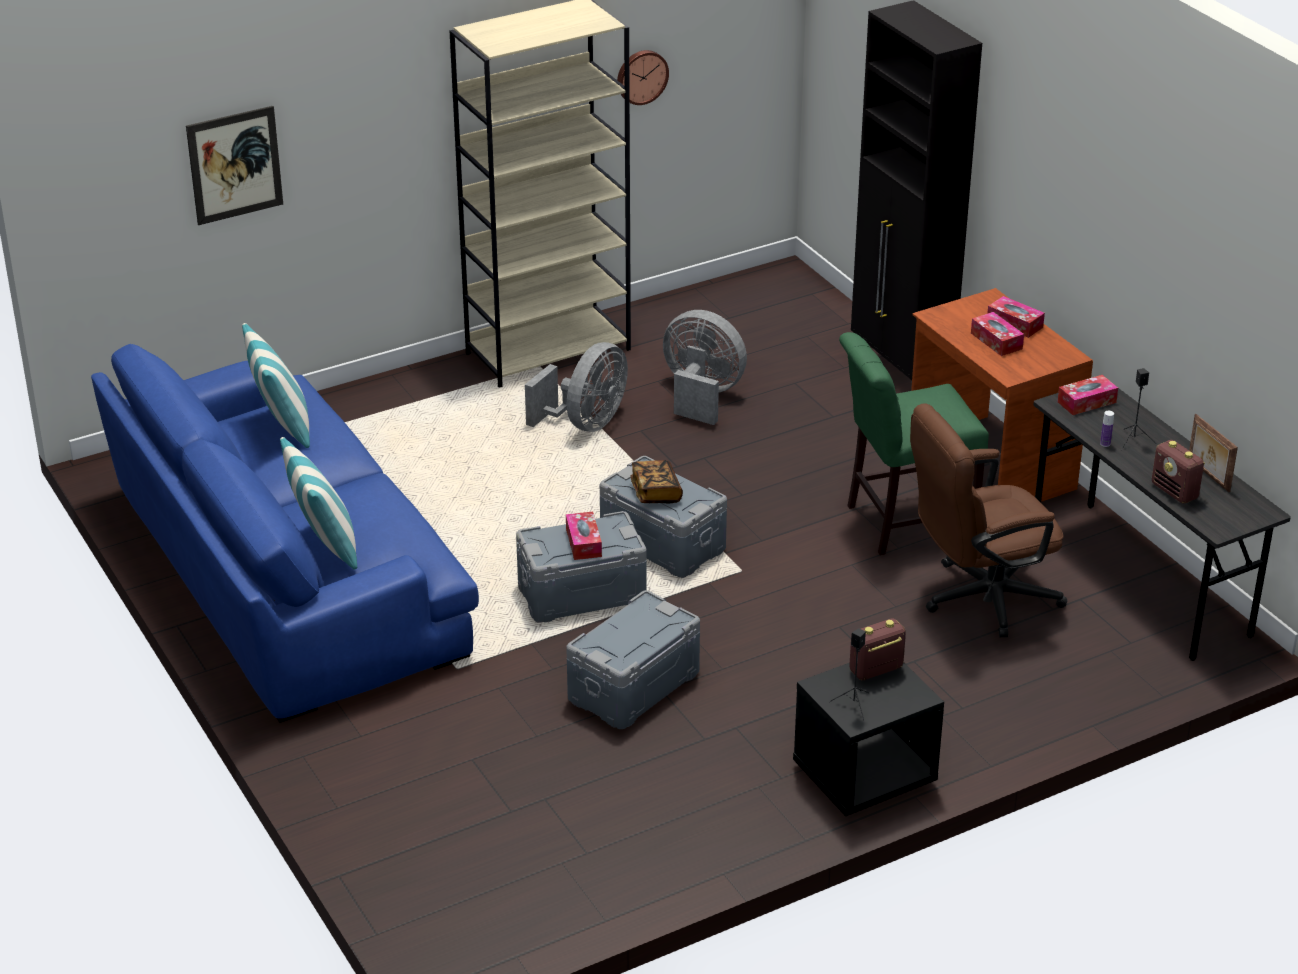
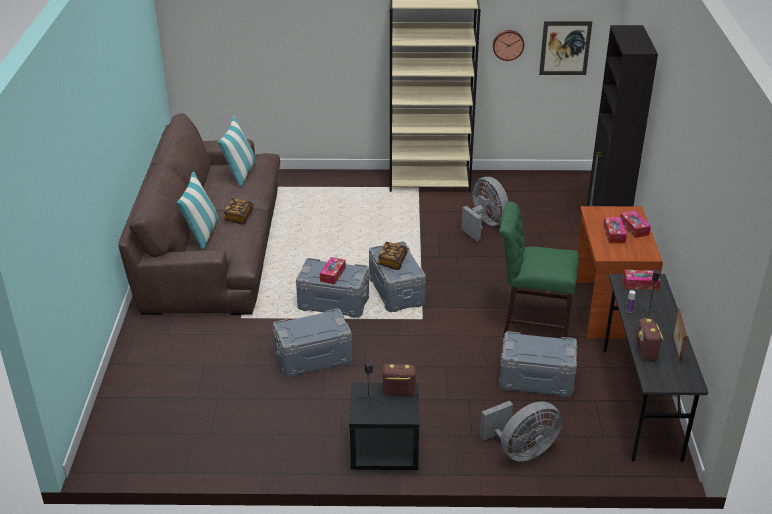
camera: 30 degrees right, 0 degrees up
blue sofa [91,344,479,723] -> brown sofa [118,113,280,315]
picture [186,106,283,225] -> picture moved to [539,21,592,75]
grey fan [525,342,628,432] -> grey fan moved to [480,401,562,461]
brown office chair [910,403,1067,637] -> grey storage box [499,331,577,397]
none -> book [223,198,253,224]

